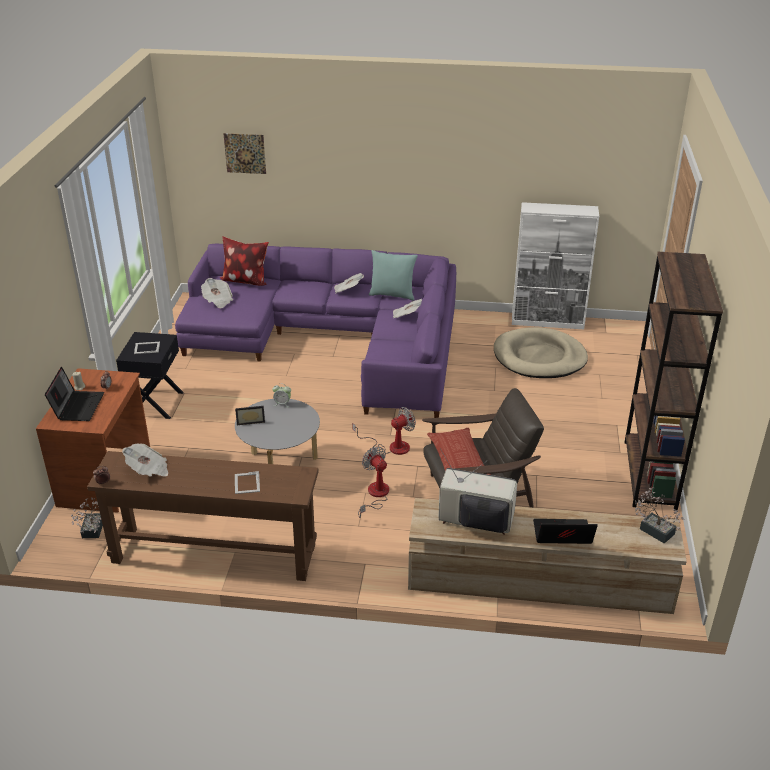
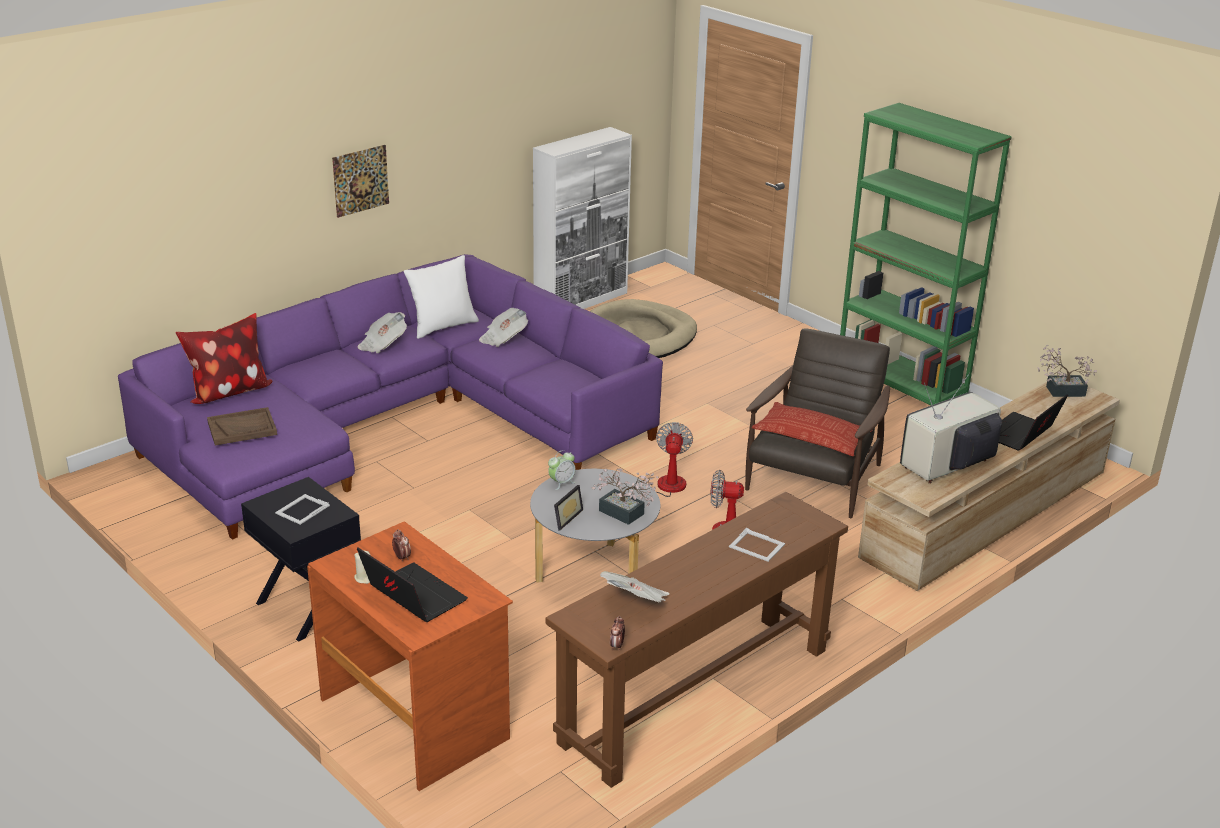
camera: 50 degrees left, 5 degrees down
potted plant [71,497,103,538] -> potted plant moved to [591,469,658,525]
newspaper [201,278,233,308] -> brown tray [207,407,277,445]
picture [223,133,266,174] -> picture moved to [332,145,389,218]
turquoise pillow [369,250,418,301] -> white pillow [404,255,479,339]
brown bookcase [625,252,723,511] -> green bookcase [840,103,1012,405]

